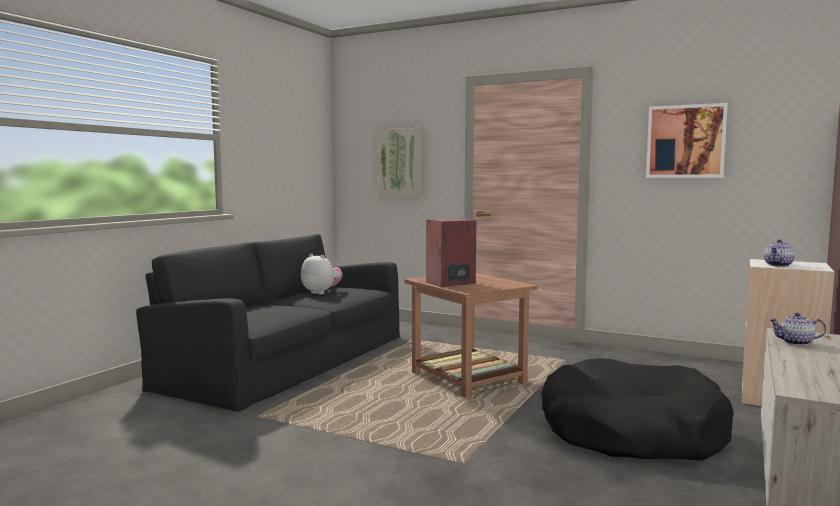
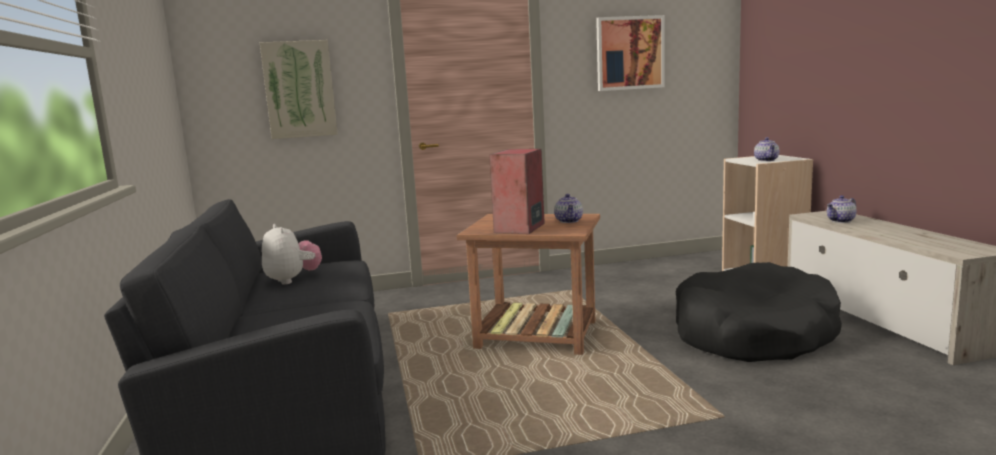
camera: 40 degrees left, 5 degrees up
plush toy [301,253,343,295] -> plush toy turned 60 degrees clockwise [262,224,322,285]
none -> teapot [554,194,583,223]

